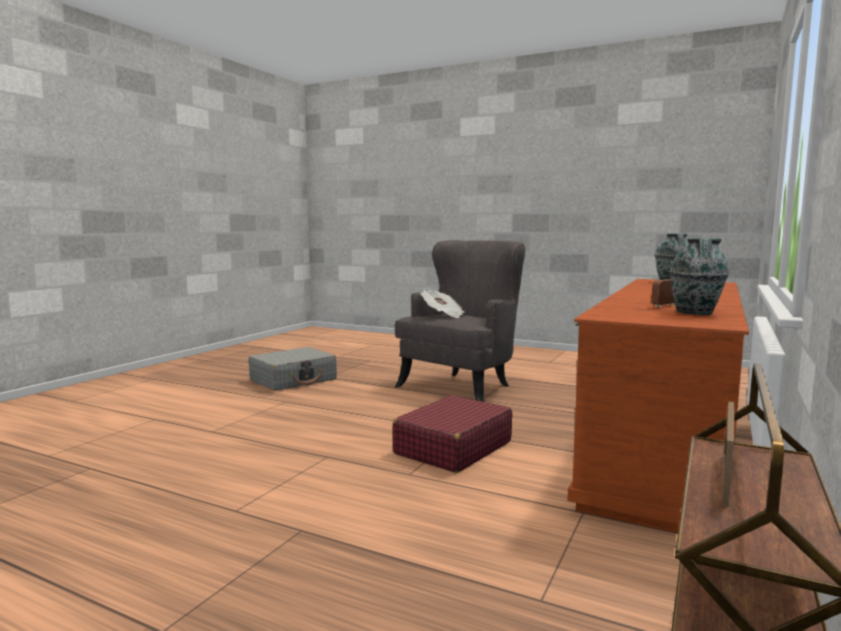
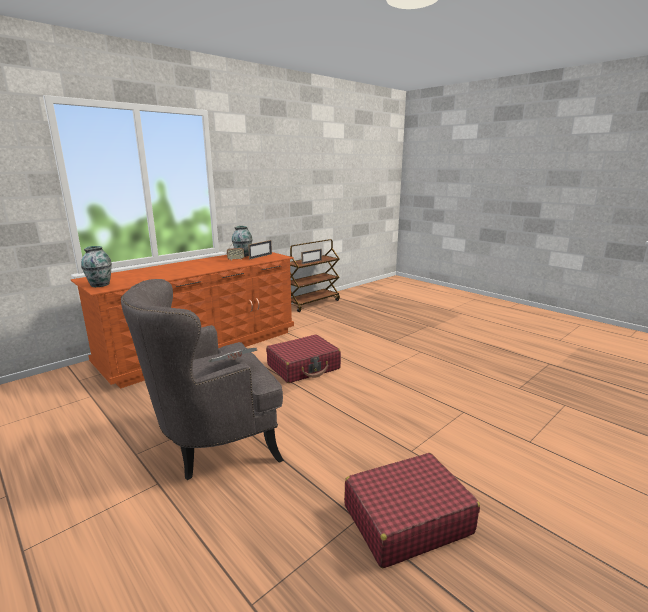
camera: 160 degrees left, 10 degrees up
grey suitcase [248,347,337,391] -> red suitcase [344,453,480,568]
none -> picture frame [248,240,272,259]

